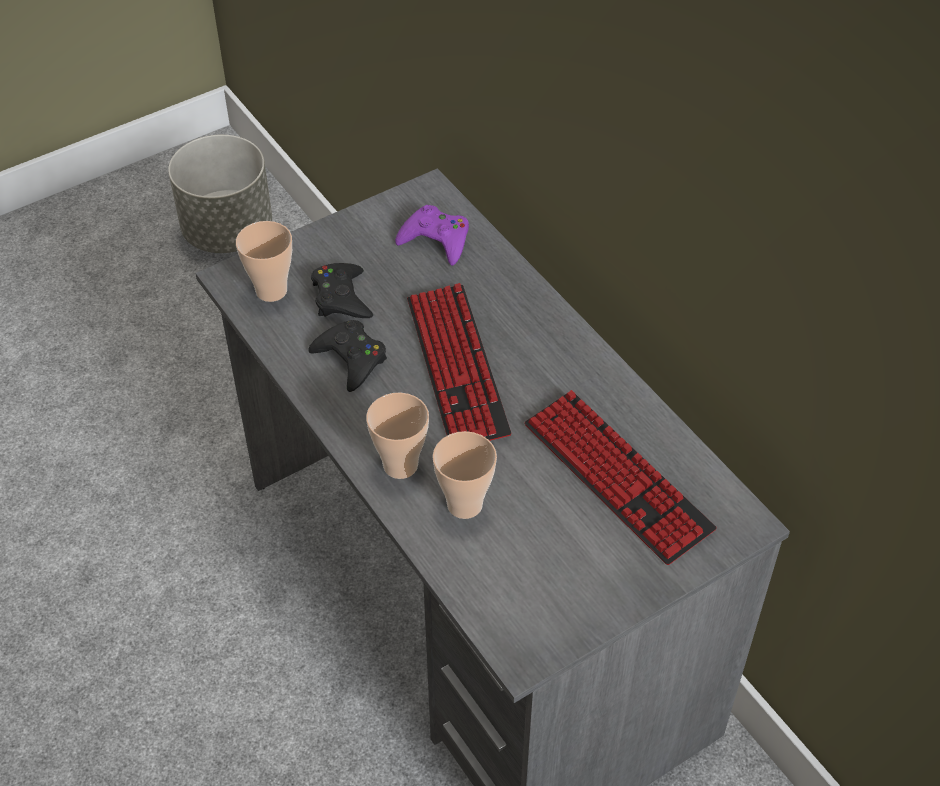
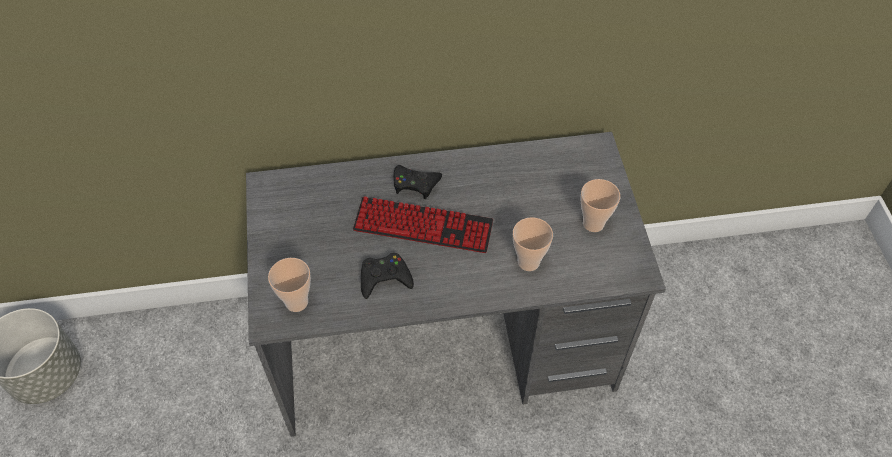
camera: 65 degrees left, 5 degrees up
black game controller [311,263,373,318] -> black game controller moved to [394,165,442,199]
cup [366,392,429,479] -> cup moved to [581,179,620,232]
purple game controller [395,205,469,266] -> none
keyboard [525,390,716,565] -> none

